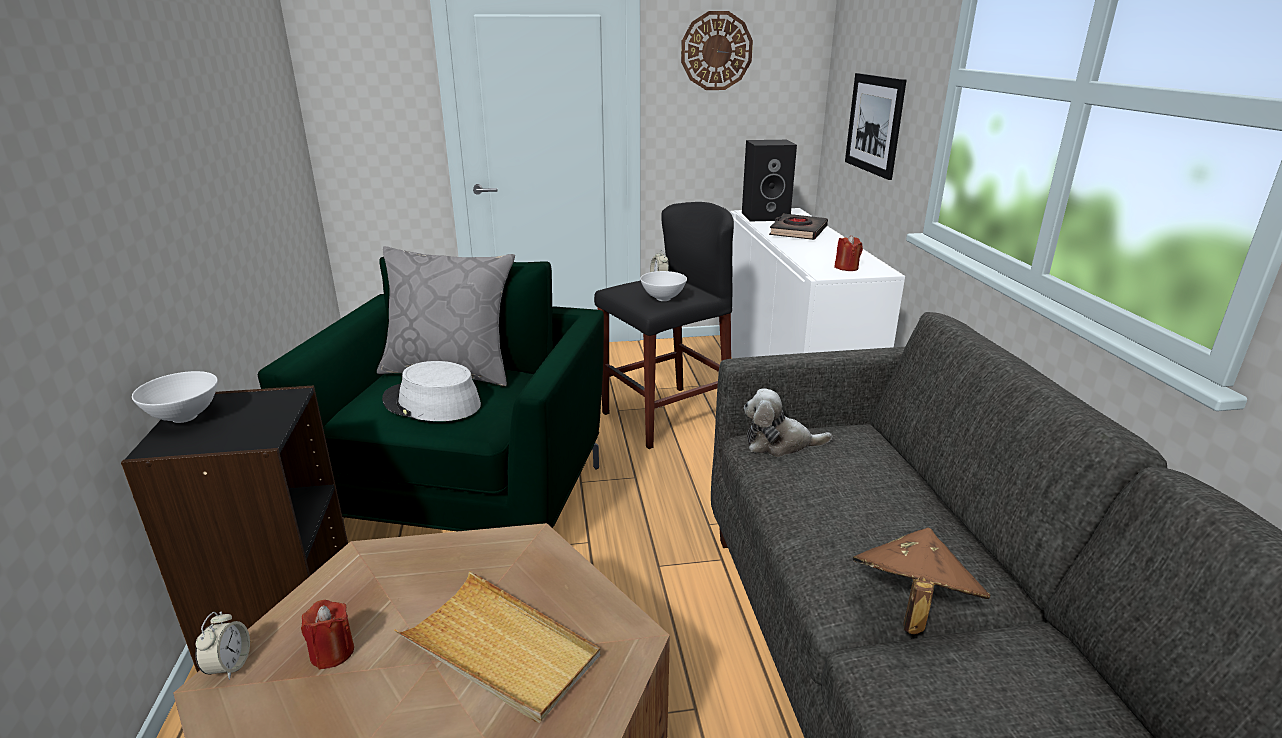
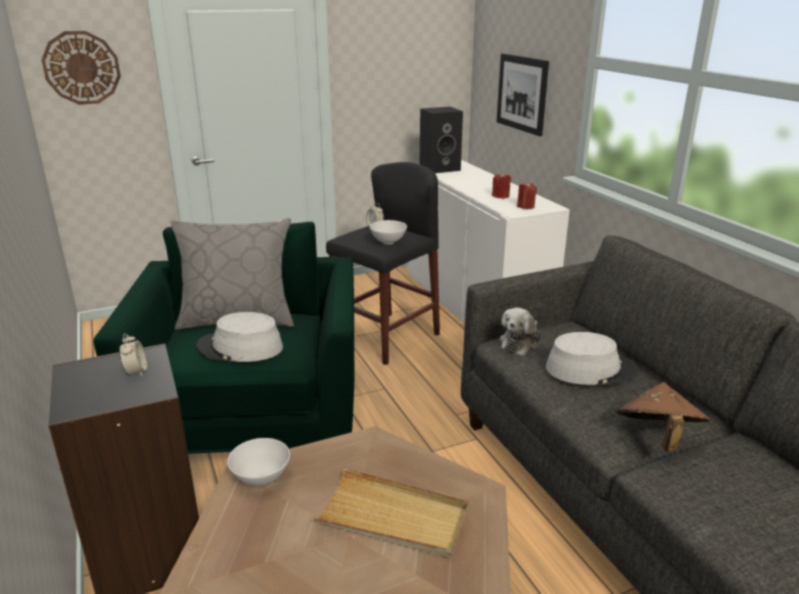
camera: 15 degrees left, 0 degrees up
white bowl [132,371,218,423] -> white bowl moved to [227,438,290,486]
alarm clock [195,612,250,680] -> alarm clock moved to [119,333,147,377]
red candle [301,600,354,669] -> red candle moved to [492,172,511,199]
wall clock [681,11,753,90] -> wall clock moved to [41,31,121,105]
plush toy [744,388,832,457] -> plush toy turned 45 degrees counterclockwise [500,308,541,356]
black book [769,214,828,240] -> none
none -> grey hat [546,332,638,385]

